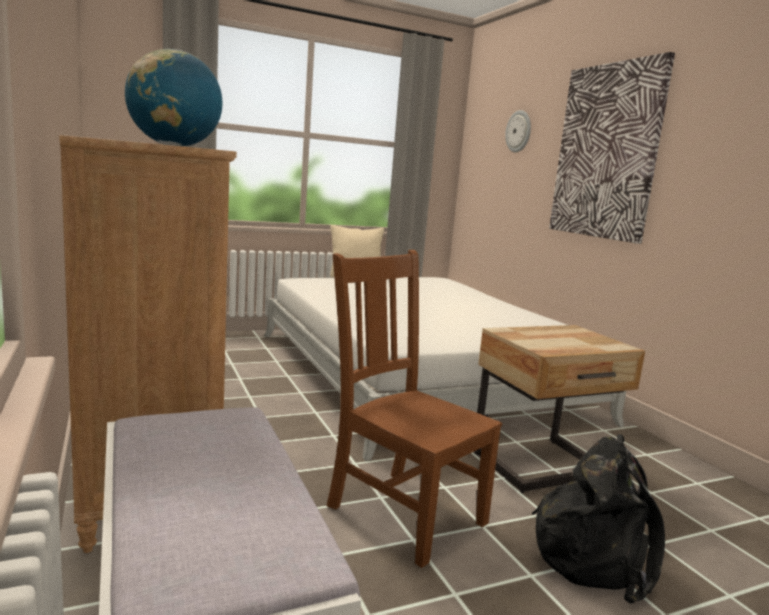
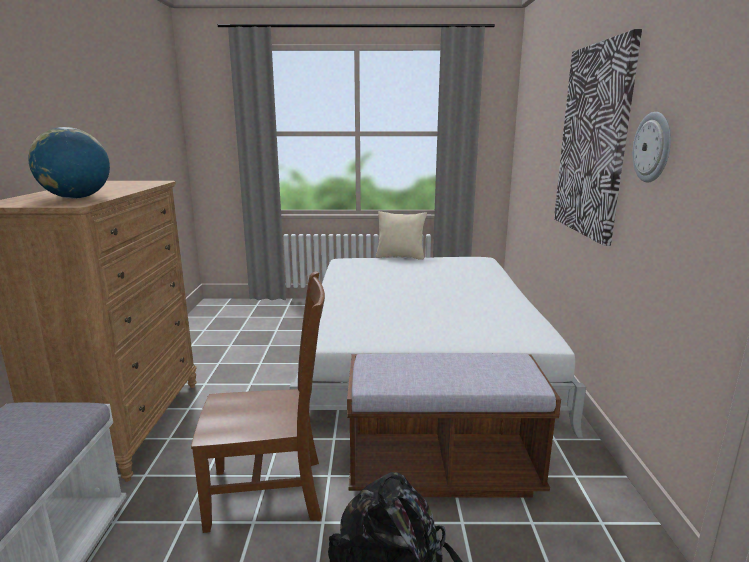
camera: 25 degrees right, 5 degrees up
brown chair [327,250,502,568] -> brown chair turned 105 degrees clockwise [191,271,325,533]
beige nightstand [474,325,645,493] -> brown bench [347,353,561,498]
wall clock [505,110,531,152] -> wall clock moved to [632,112,671,183]

